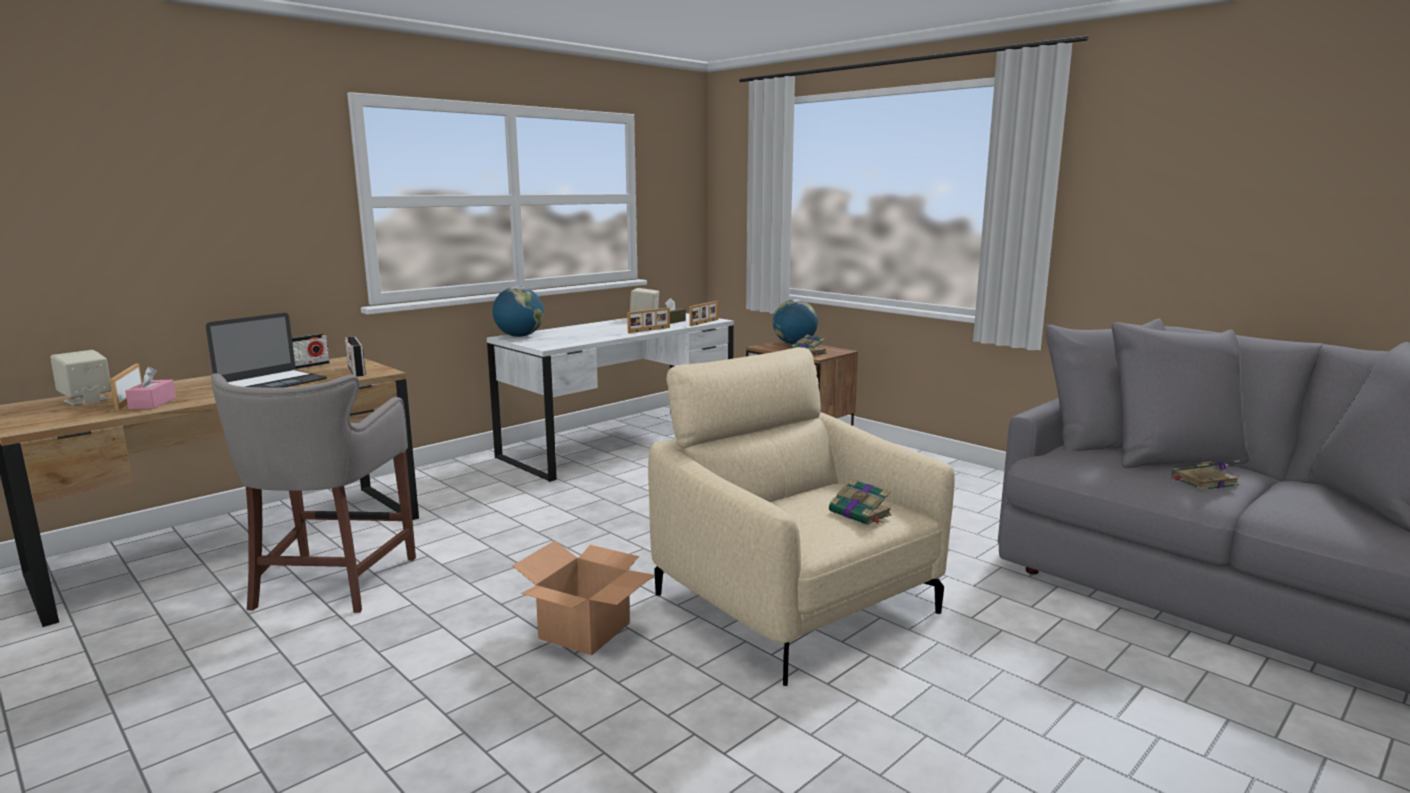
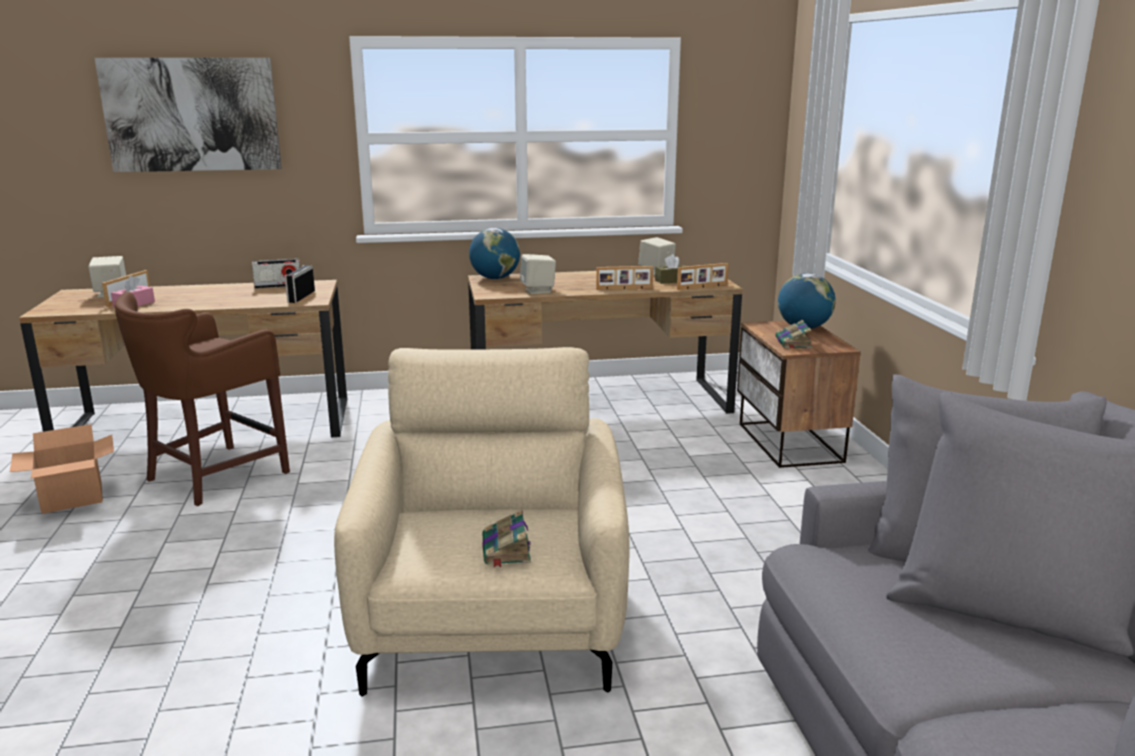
camera: 35 degrees right, 5 degrees up
laptop [206,313,327,388] -> none
grey stool [211,373,416,613] -> brown stool [115,291,290,506]
white desk [487,313,734,482] -> brown desk [468,271,743,414]
cardboard box [512,540,654,655] -> cardboard box moved to [10,424,114,514]
book [1171,460,1240,490] -> none
none -> picture [95,58,282,172]
none -> beige speaker [520,254,556,294]

